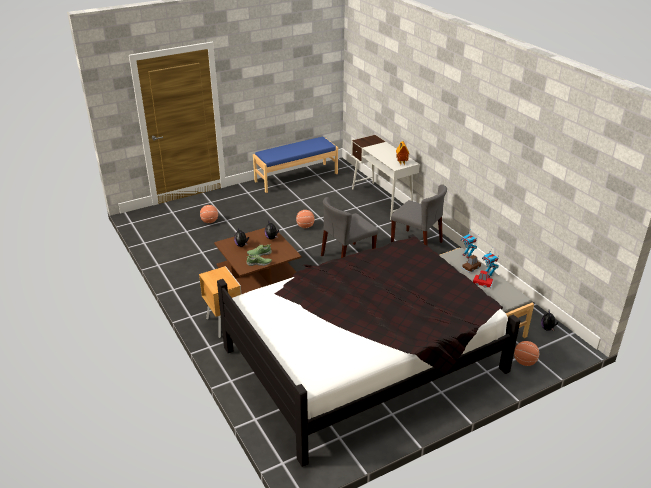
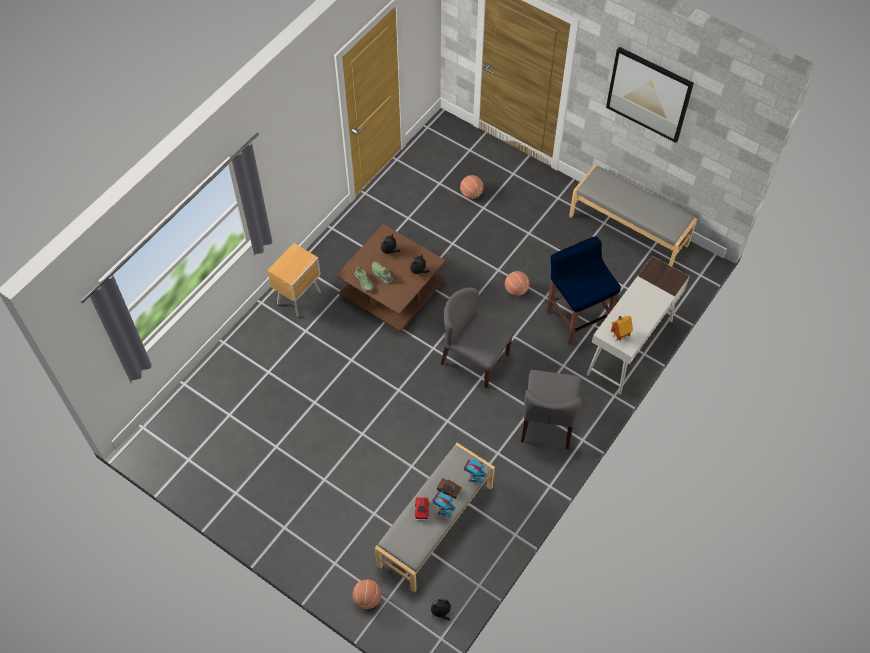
camera: 65 degrees right, 25 degrees up
black bed [217,234,520,467] -> none
blue bench [253,137,338,193] -> grey bench [569,165,697,266]
none -> blue stool [546,236,621,345]
none -> picture [606,47,694,143]

